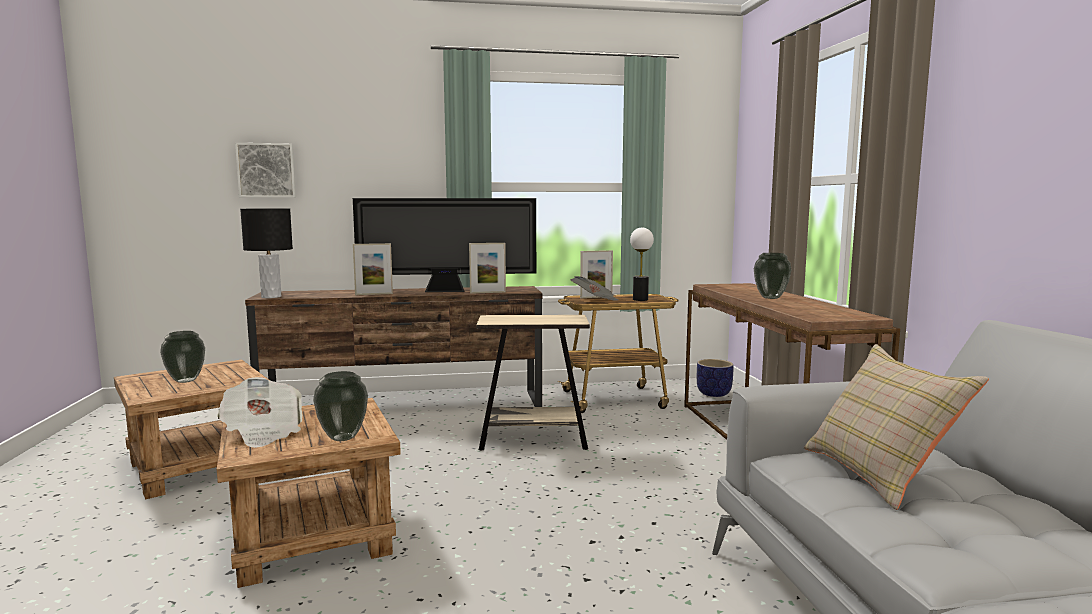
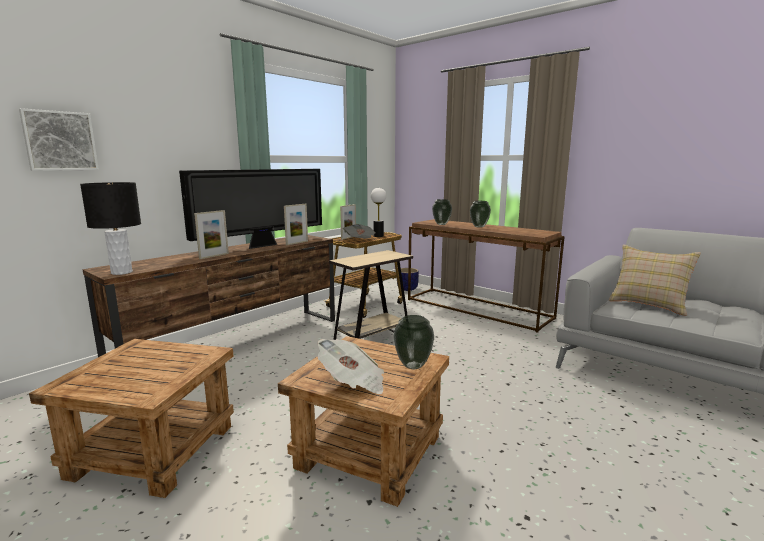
camera: 40 degrees left, 5 degrees up
vase [160,331,205,383] -> vase moved to [432,199,452,225]

